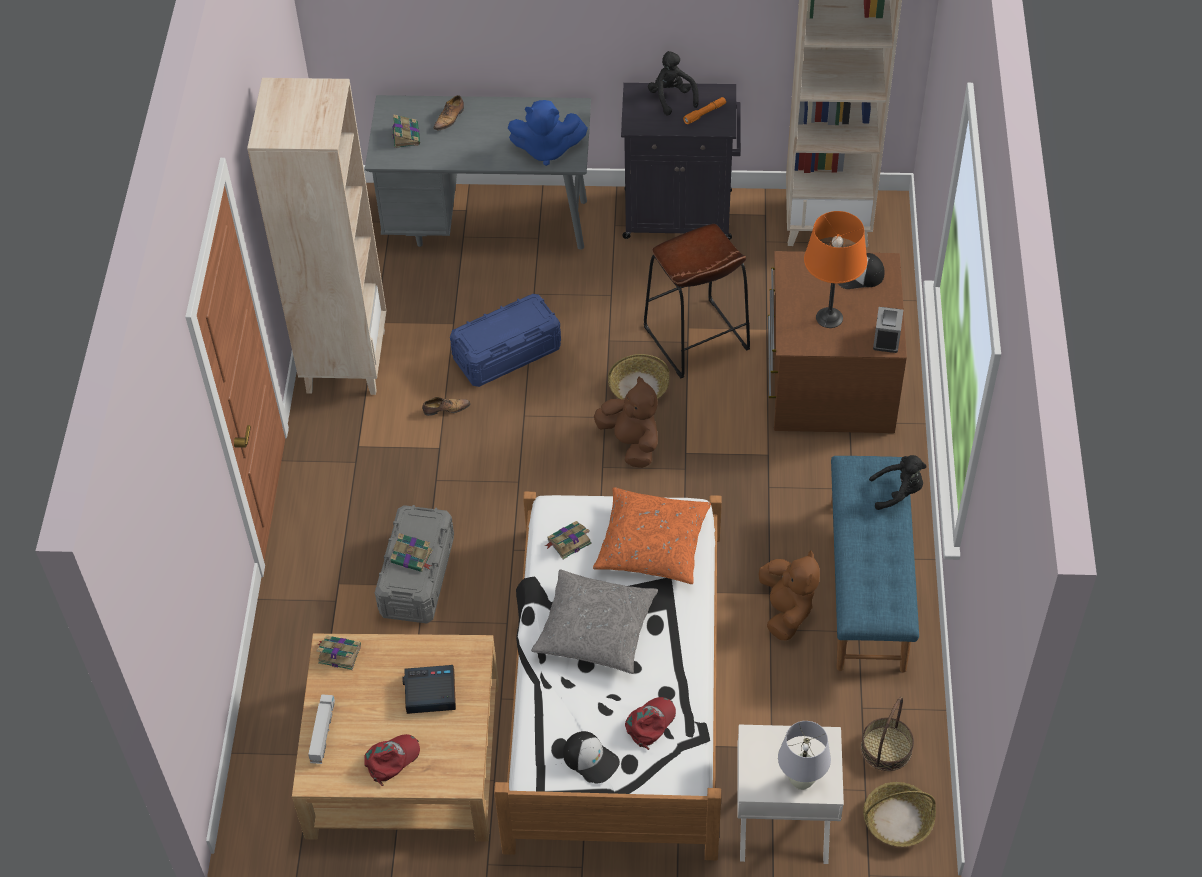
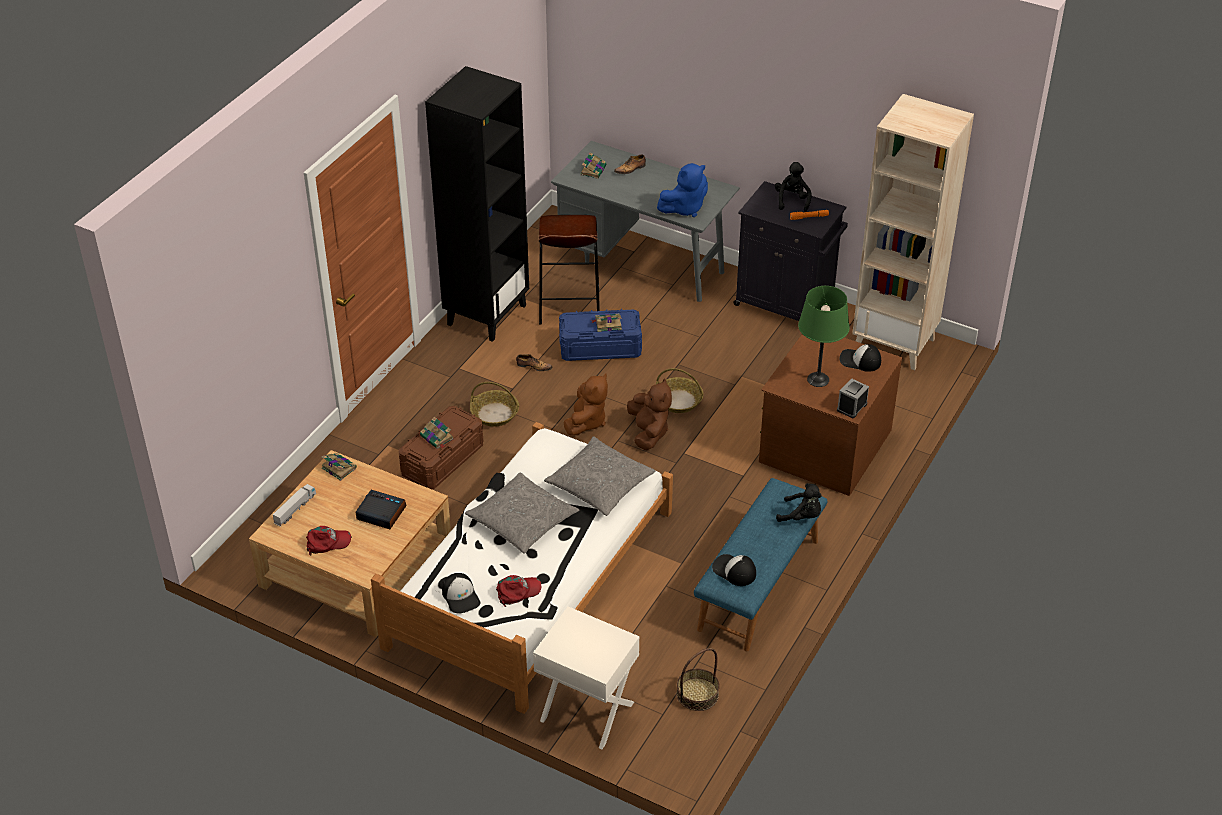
camera: 25 degrees right, 10 degrees down
beige bookcase [247,78,386,395] -> black bookcase [425,66,529,342]
grey storage box [375,505,454,624] -> brown storage box [399,406,483,490]
blue plush toy [508,100,588,166] -> blue plush toy turned 60 degrees counterclockwise [657,163,708,217]
book [545,521,592,559] -> book moved to [591,314,622,332]
orange pillow [593,487,711,584] -> grey pillow [544,436,655,516]
brown stool [644,224,750,378] -> brown stool moved to [539,215,600,324]
brown plush toy [758,550,820,640] -> brown plush toy moved to [564,373,608,436]
white table lamp [778,721,831,790] -> none
orange table lamp [804,211,867,328] -> green table lamp [798,286,850,387]
basket [863,782,936,847] -> basket moved to [470,382,519,427]
none -> cap [712,554,756,586]

